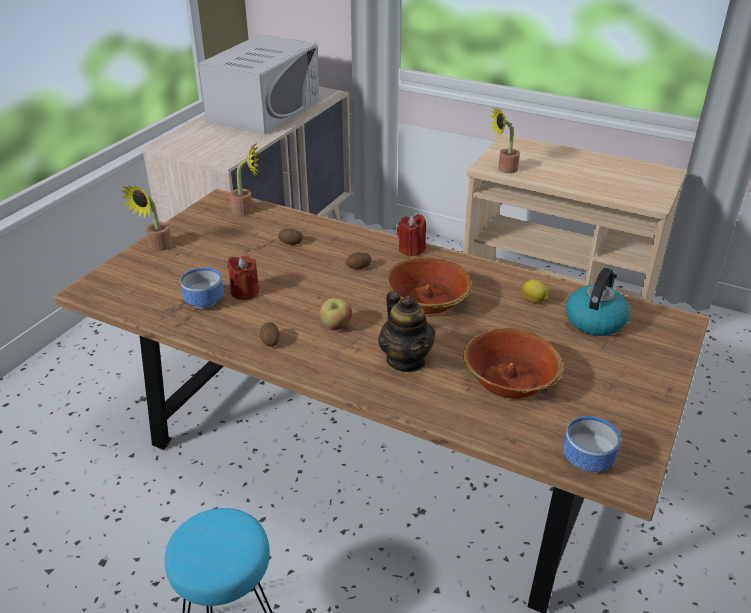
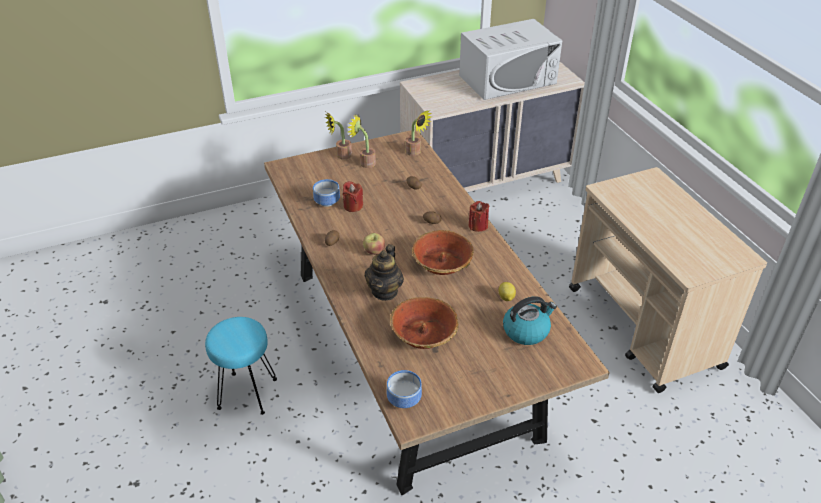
camera: 40 degrees right, 5 degrees up
potted plant [490,108,520,173] -> potted plant moved to [347,114,376,168]

